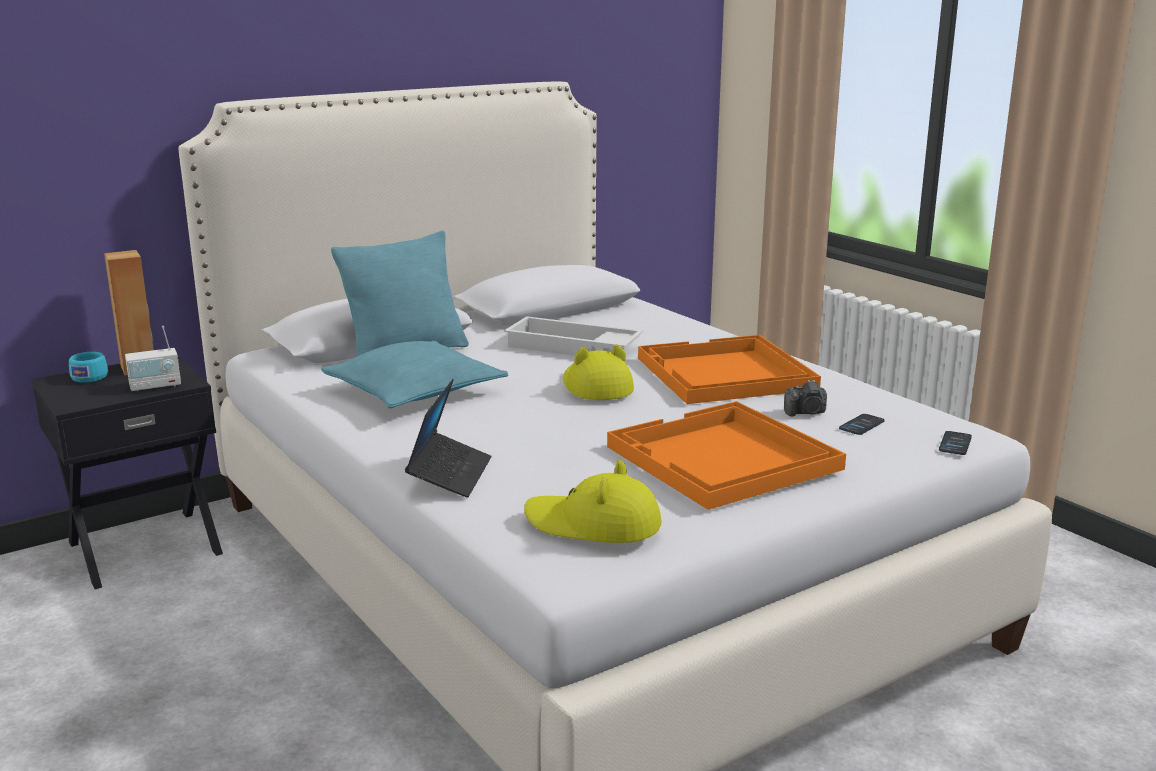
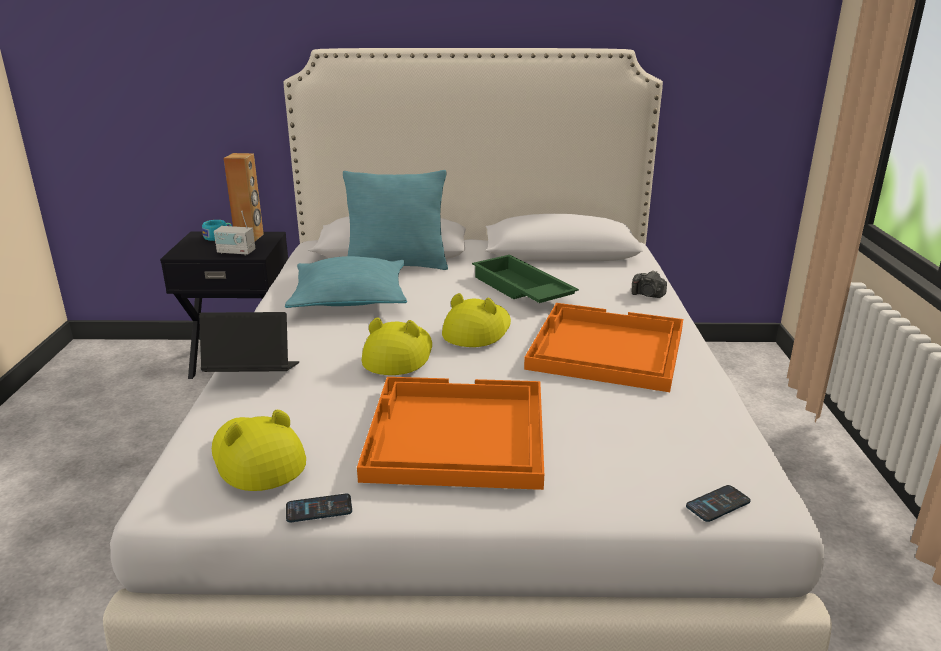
camera: 35 degrees right, 5 degrees up
laptop [405,379,492,498] -> laptop turned 135 degrees counterclockwise [199,312,299,372]
white tray [504,316,643,356] -> green tray [472,255,579,303]
camera [784,380,827,416] -> camera moved to [632,270,667,298]
phone [839,414,885,435] -> phone moved to [286,494,352,522]
none -> yellow hat [362,317,432,375]

